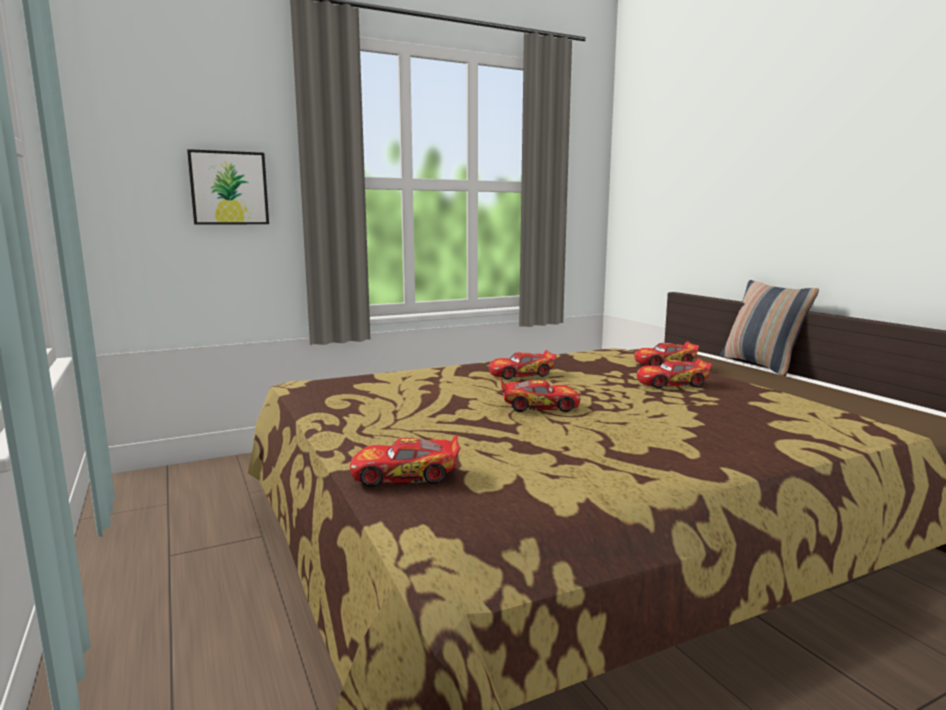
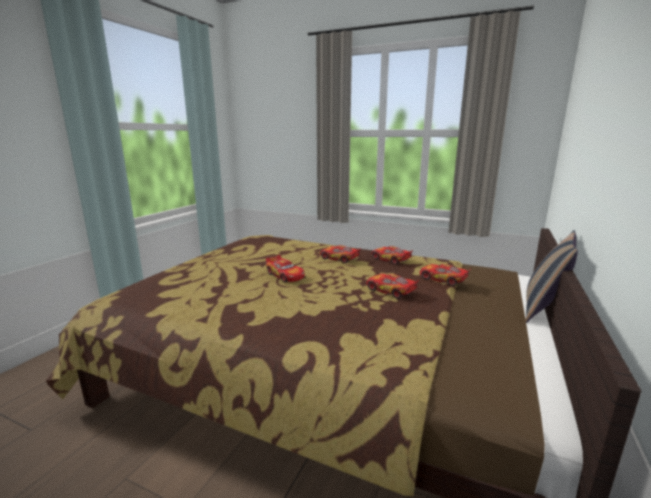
camera: 50 degrees right, 5 degrees up
picture [187,149,269,225] -> none
toy car [350,435,460,487] -> toy car moved to [372,246,413,265]

